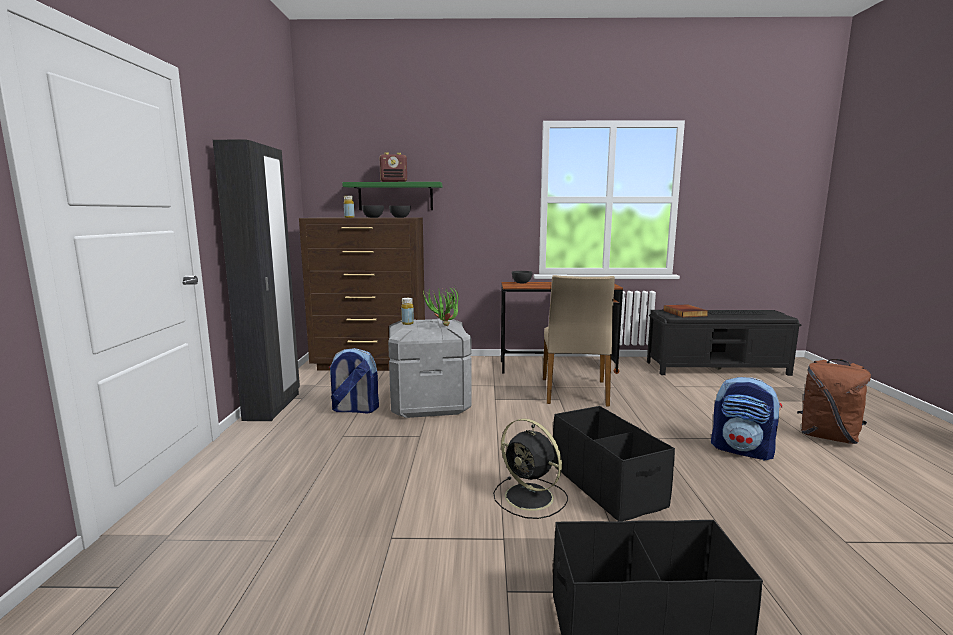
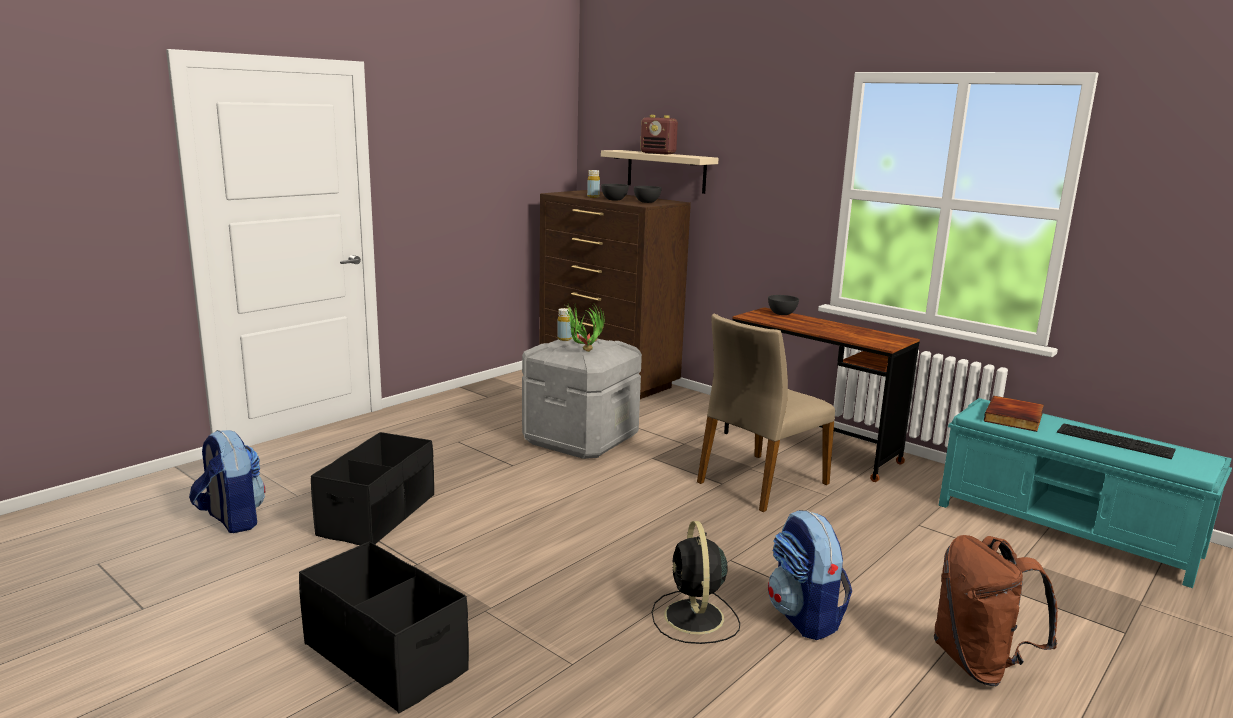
camera: 40 degrees right, 5 degrees up
black wardrobe [213,140,300,421] -> none
backpack [329,348,379,414] -> backpack moved to [189,430,265,533]
green shelf [342,182,442,210] -> beige shelf [601,150,719,194]
black fan [493,418,568,519] -> black fan moved to [652,521,740,644]
black storage box [553,406,675,521] -> black storage box moved to [311,432,434,545]
black bench [647,310,801,376] -> turquoise bench [939,398,1232,588]

